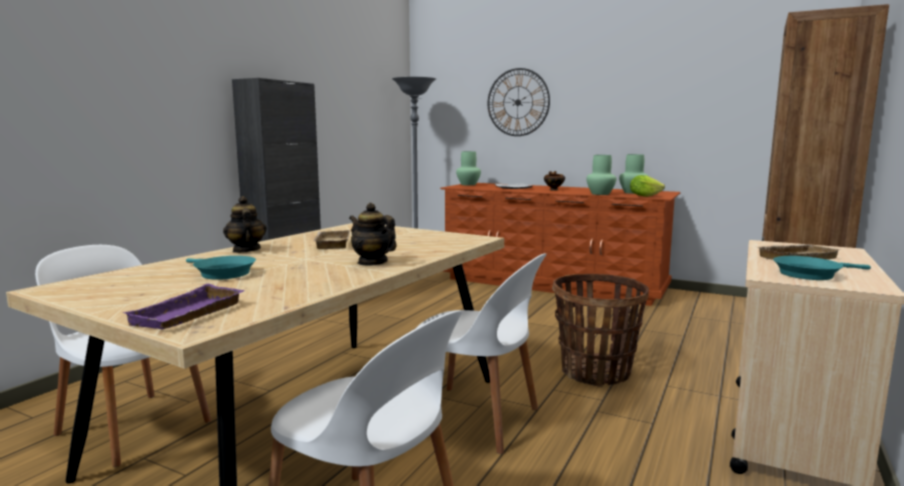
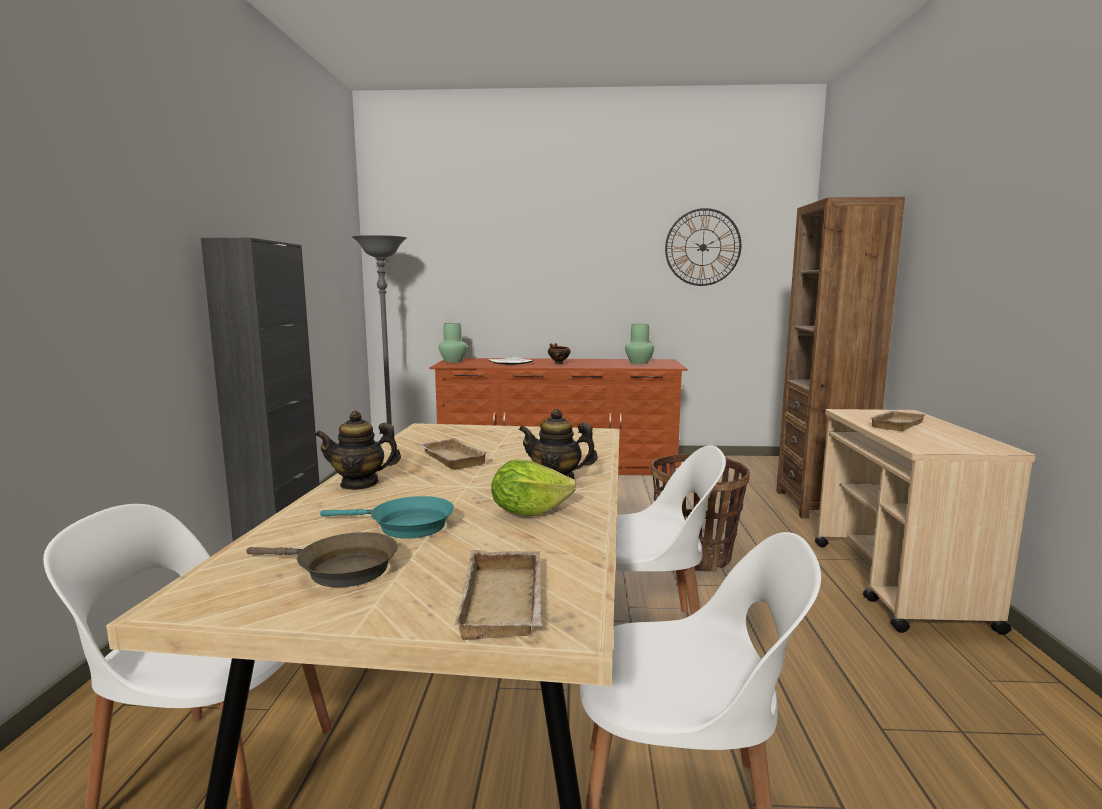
camera: 25 degrees left, 0 degrees up
purple tray [123,284,245,330] -> beige tray [455,550,542,640]
teapot [223,196,267,253] -> teapot turned 45 degrees counterclockwise [315,411,401,490]
wall clock [488,68,550,136] -> wall clock moved to [665,208,741,286]
green vase [586,155,617,195] -> none
lettuce [630,175,665,197] -> lettuce moved to [491,459,576,516]
turquoise frying pan [773,256,871,280] -> none
none -> brown frying pan [246,532,398,588]

